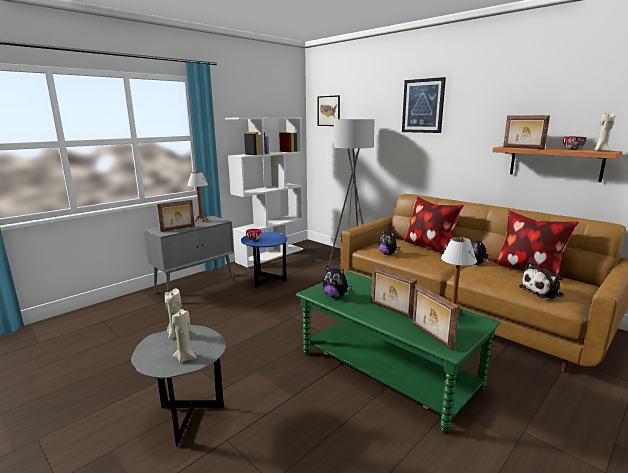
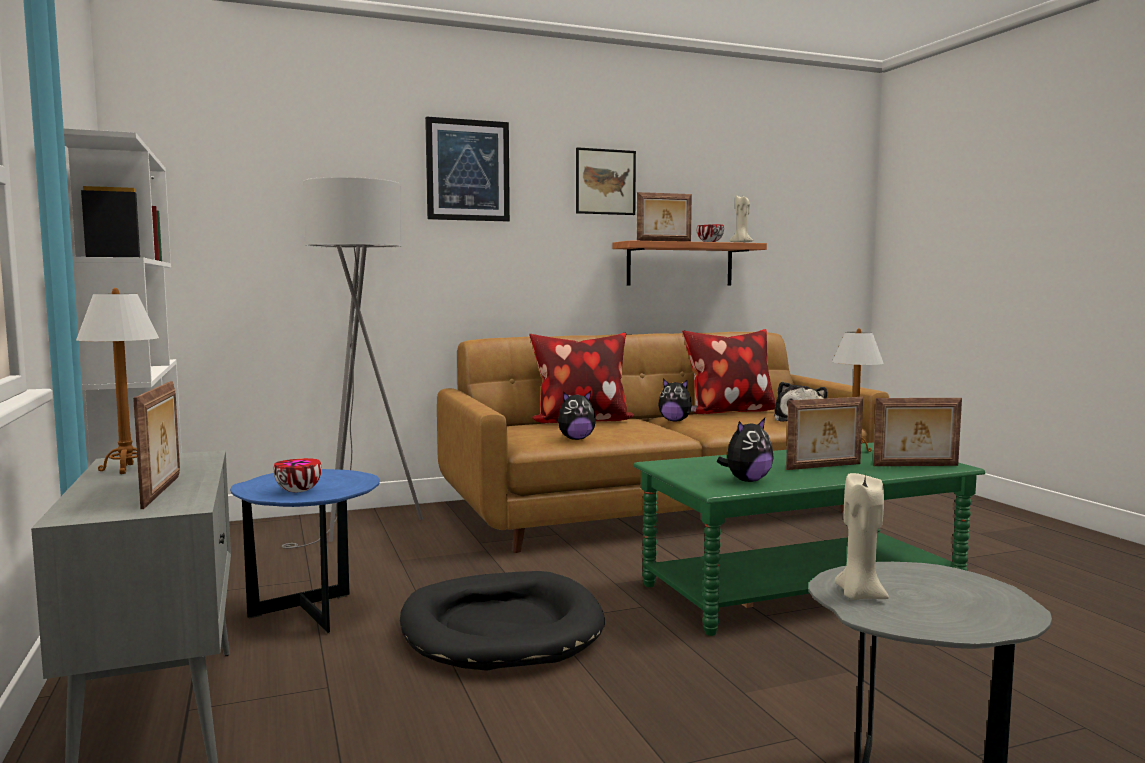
camera: 65 degrees left, 10 degrees down
beige candle [172,309,197,363] -> none
picture [317,95,340,126] -> picture moved to [576,147,636,215]
none -> black dog bed [400,571,605,671]

